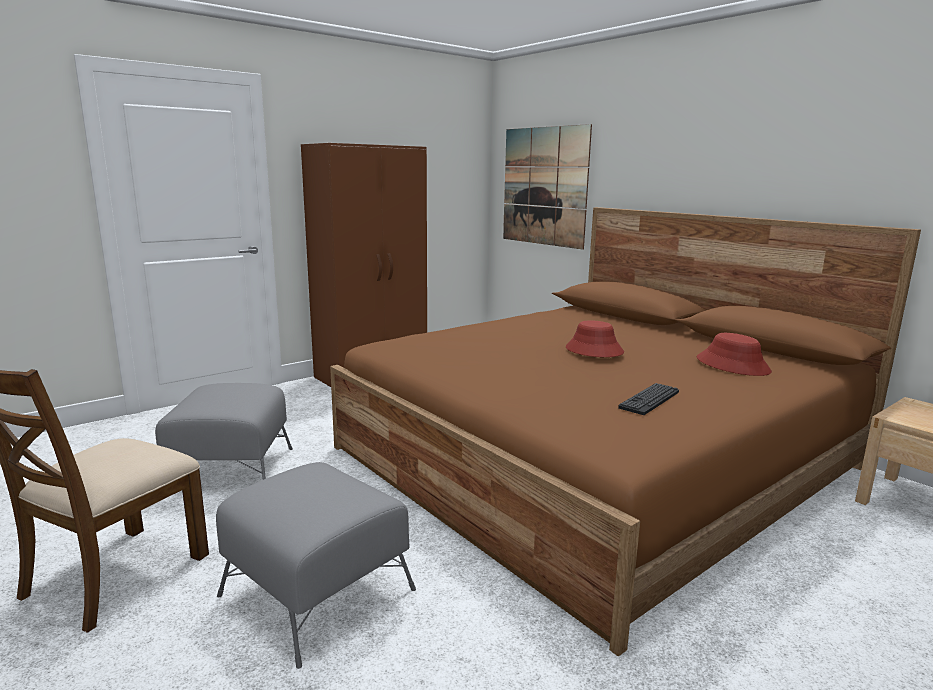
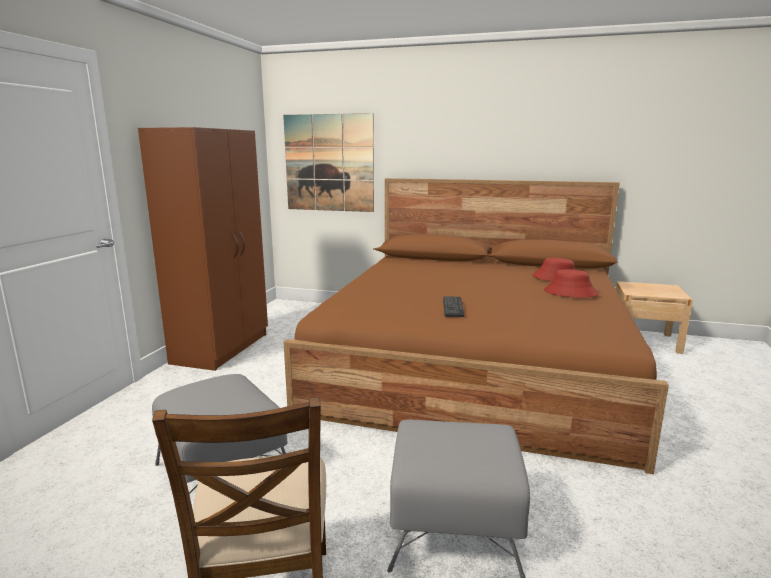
camera: 35 degrees left, 0 degrees up
red hat [566,320,624,357] -> red hat moved to [544,270,599,298]
keyboard [618,383,679,415] -> keyboard moved to [443,296,464,317]

